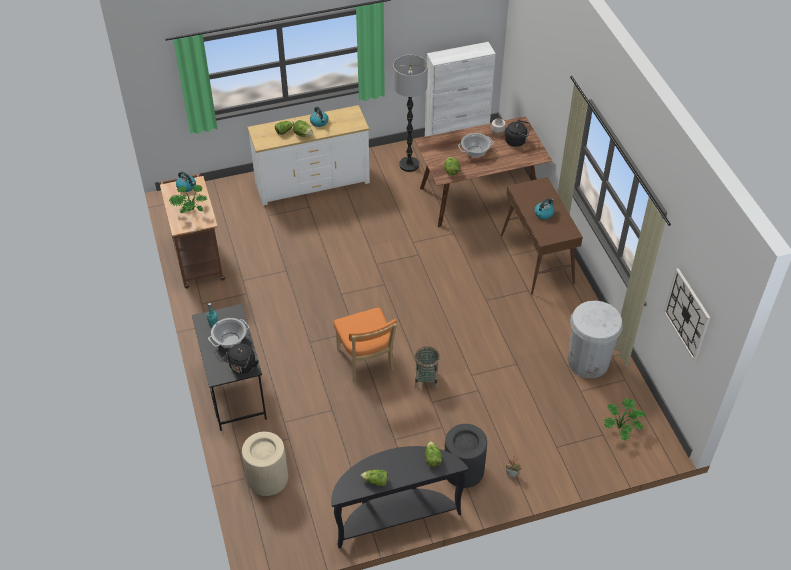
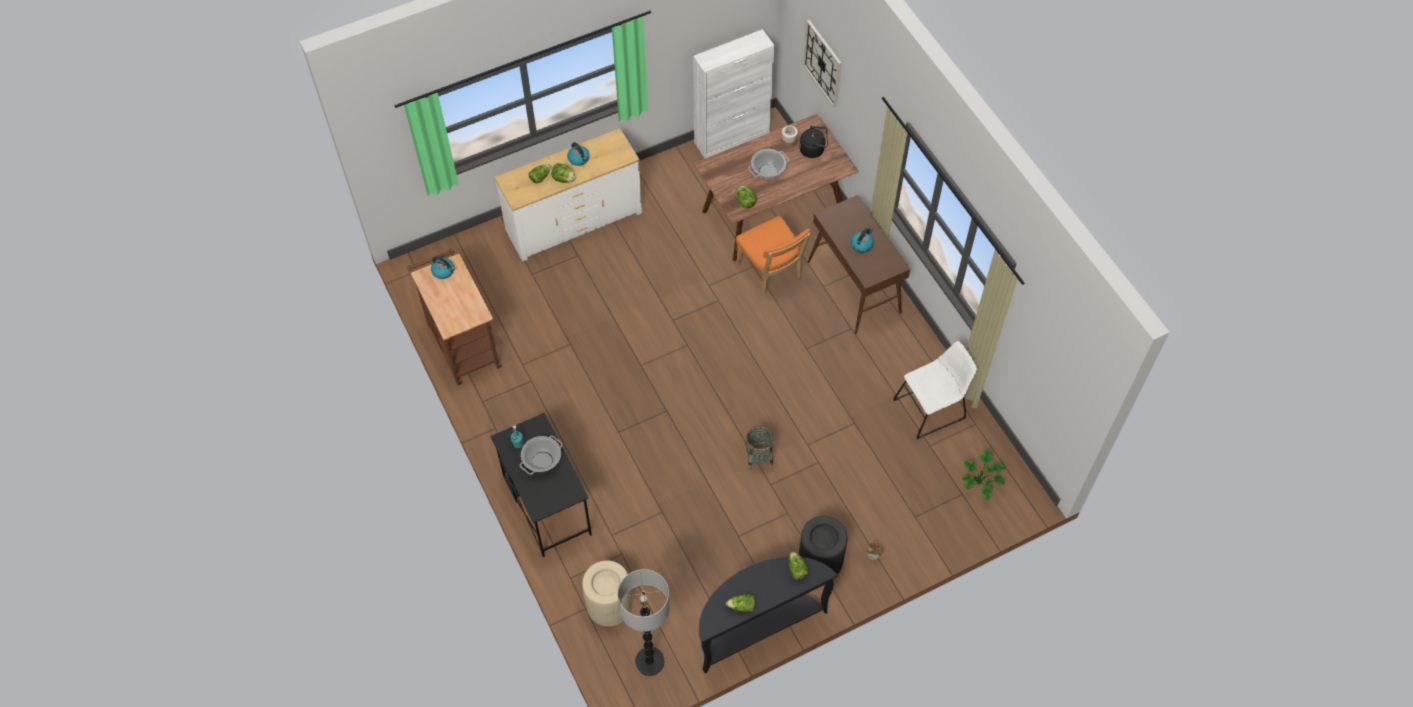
camera: 10 degrees left, 10 degrees up
potted plant [169,185,207,213] -> none
black kettle [223,343,259,374] -> none
orange chair [334,308,397,382] -> orange chair moved to [736,216,811,298]
floor lamp [393,55,428,172] -> floor lamp moved to [618,569,670,676]
white trash can [567,301,623,378] -> white chair [893,341,977,439]
wall clock [664,268,710,361] -> wall clock moved to [803,20,842,108]

